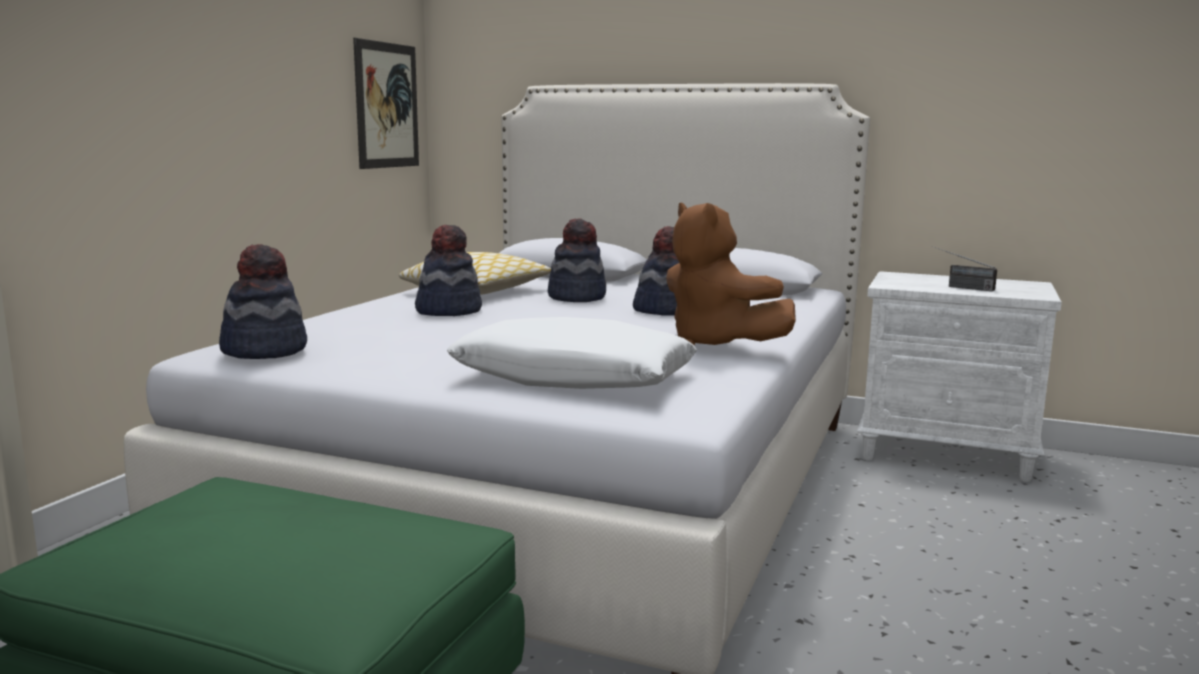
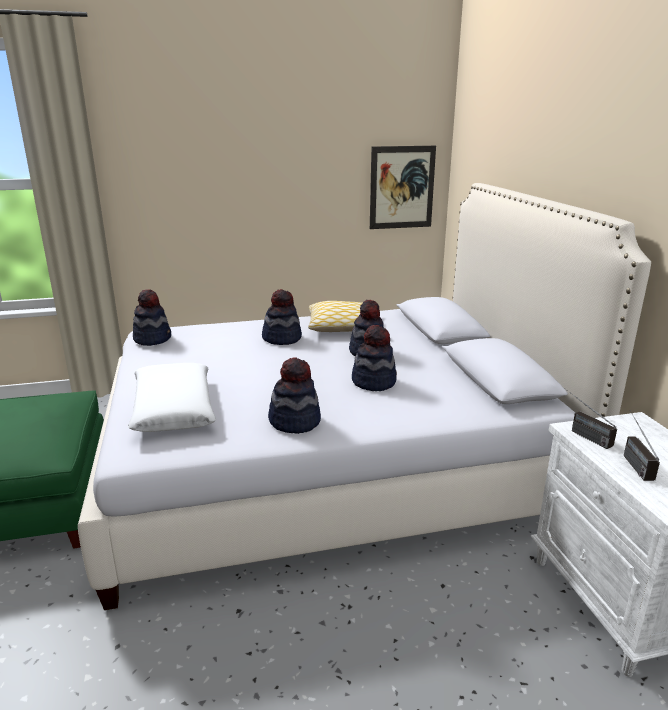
camera: 55 degrees right, 10 degrees up
brown plush toy [666,202,796,346] -> hat [268,357,321,434]
none -> radio [564,388,617,449]

